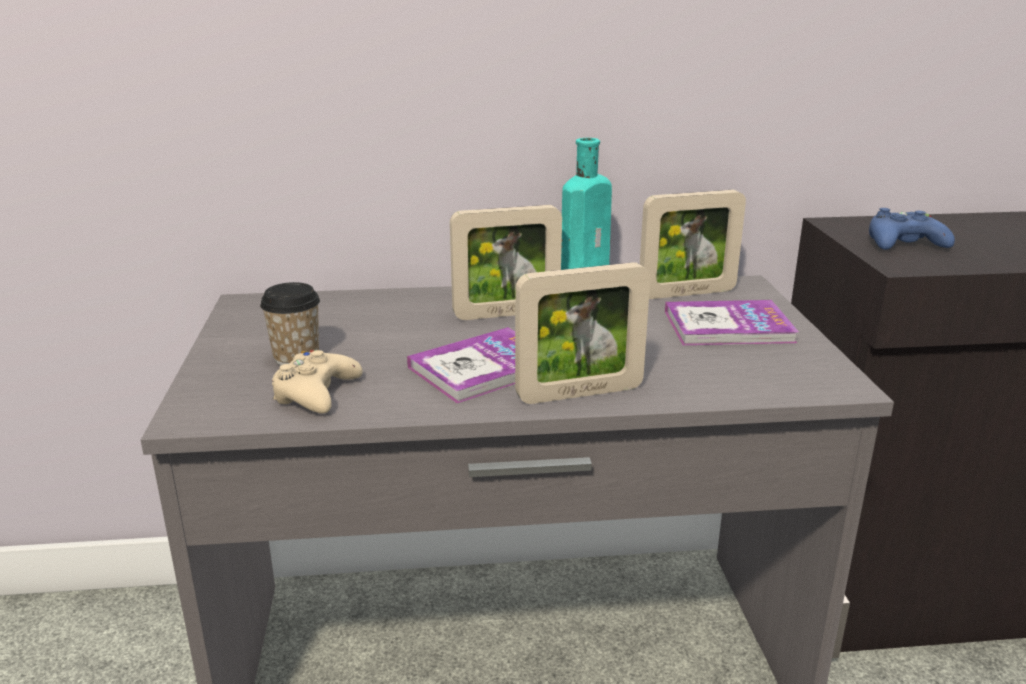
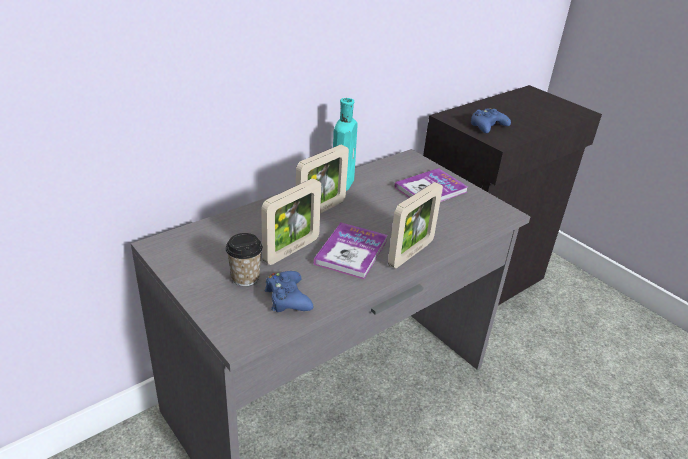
camera: 35 degrees left, 10 degrees up
beige game controller [272,350,363,413] -> blue game controller [265,271,313,312]
picture frame [640,190,746,299] -> picture frame moved to [261,178,321,265]

